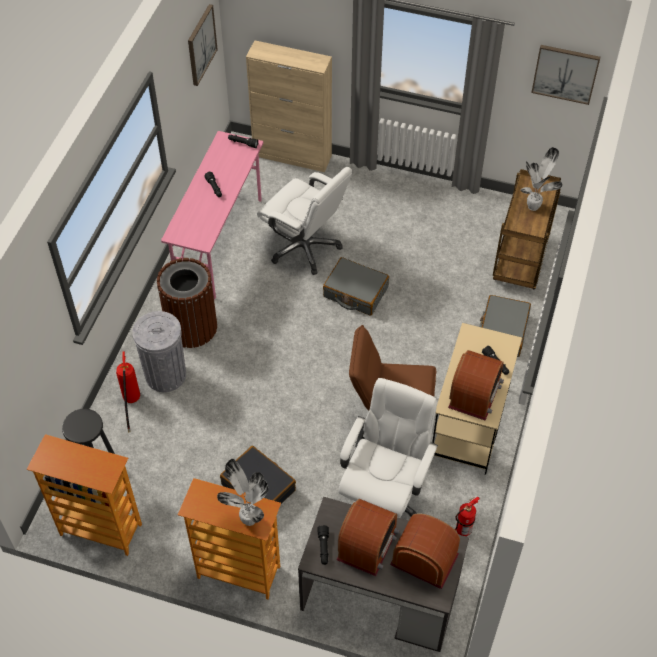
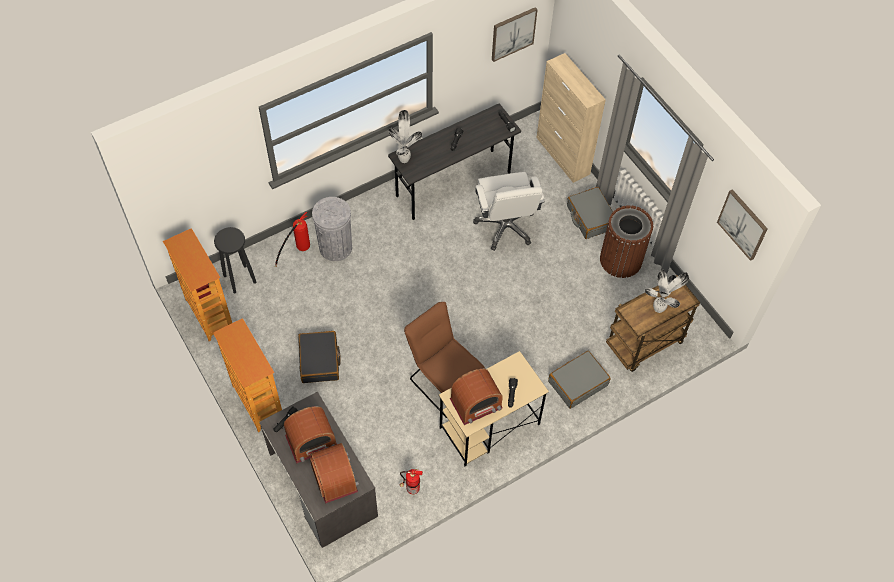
camera: 40 degrees right, 5 degrees up
brown trash can [157,258,217,348] -> brown trash can moved to [600,205,653,278]
pink desk [161,131,263,299] -> grey desk [388,103,521,220]
potted plant [217,459,268,526] -> potted plant moved to [388,110,422,163]
grey suitcase [323,257,389,316] -> grey suitcase moved to [567,187,613,239]
white office chair [338,378,438,517] -> none

